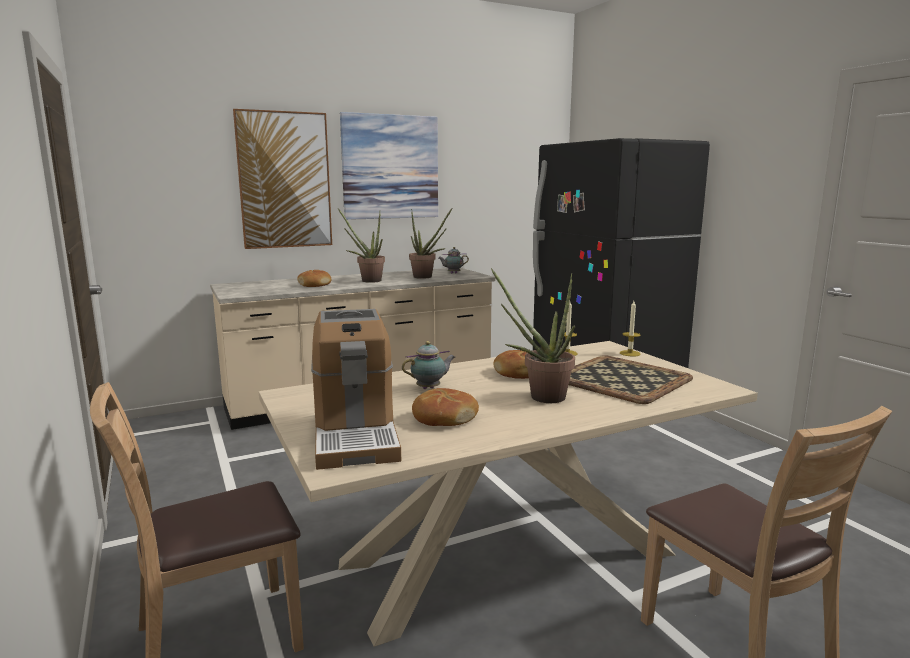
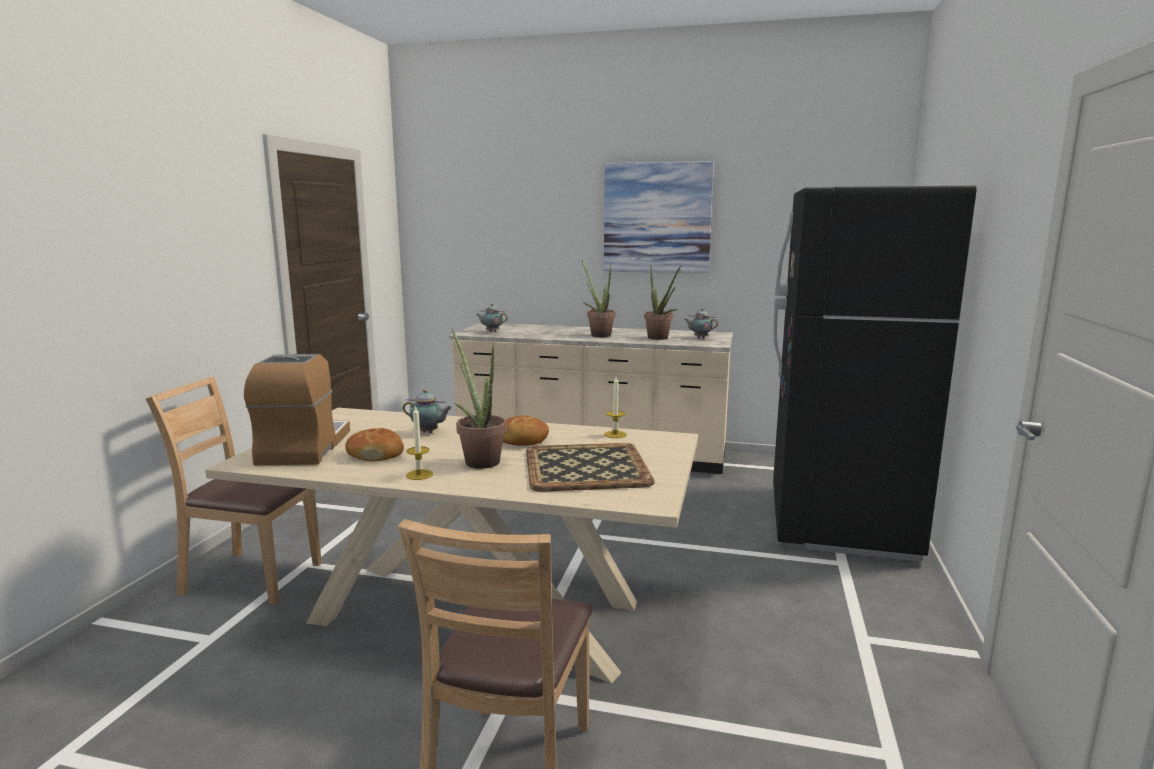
camera: 40 degrees right, 0 degrees up
picture [233,109,332,249] -> none
bread [297,270,331,287] -> none
coffee machine [311,309,401,470] -> coffee machine turned 150 degrees clockwise [244,354,350,465]
candle [620,301,641,357] -> candle moved to [406,405,433,480]
none -> teapot [476,304,508,332]

